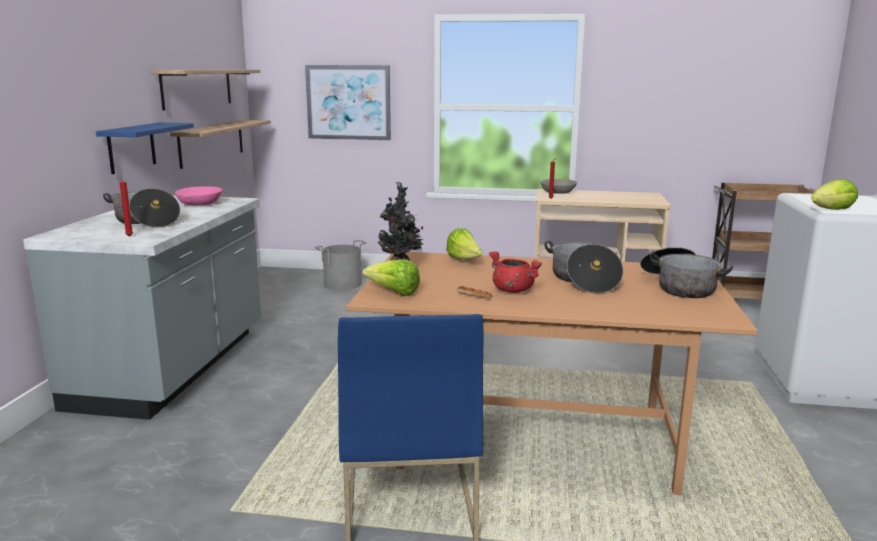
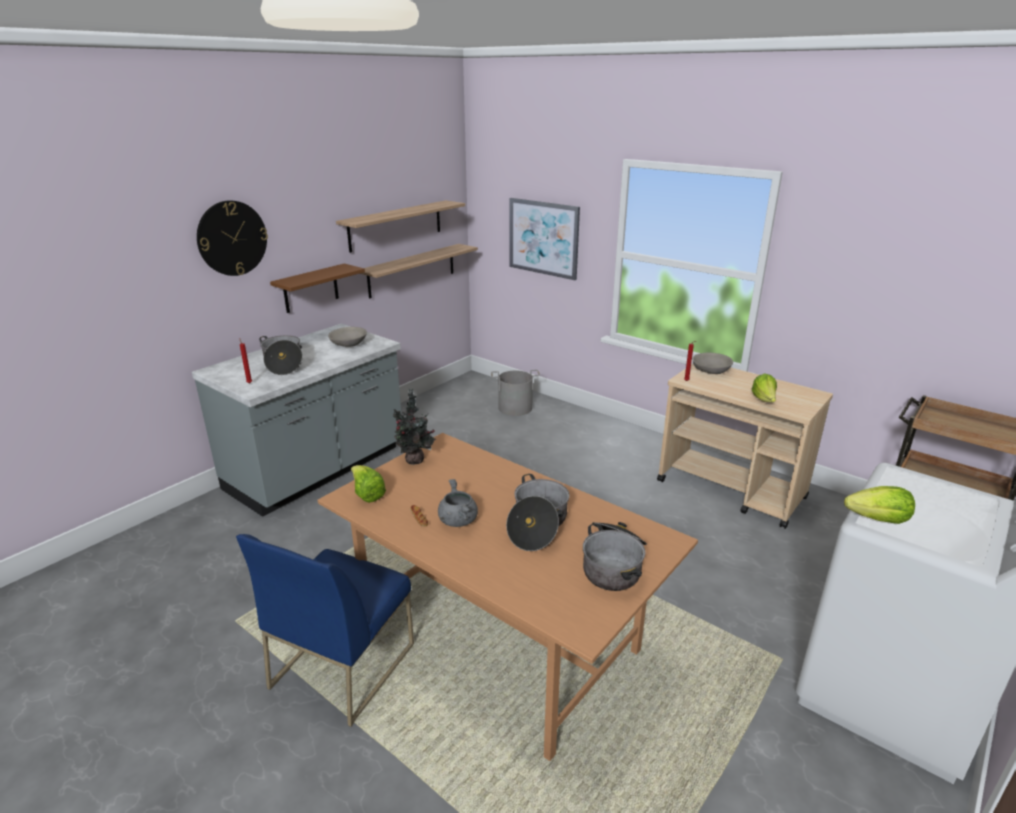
camera: 30 degrees right, 10 degrees up
blue shelf [96,123,194,174] -> brown shelf [270,264,365,313]
pink bowl [175,186,223,205] -> grey bowl [328,327,367,347]
lettuce [446,228,483,260] -> lettuce moved to [752,373,777,402]
red cooking pot [489,251,542,293] -> grey cooking pot [438,479,478,527]
none -> wall clock [197,200,268,276]

